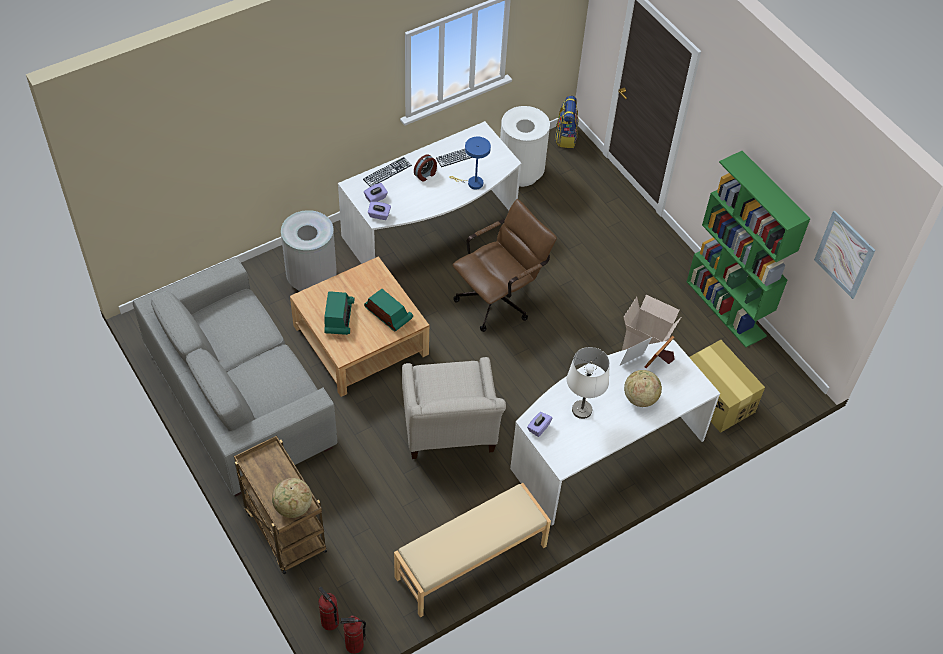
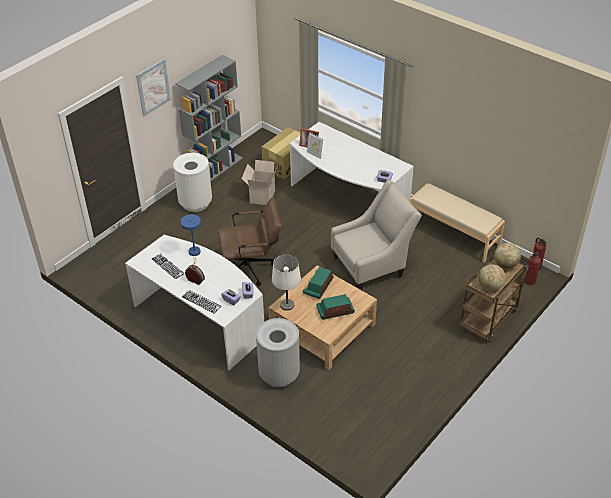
camera: 105 degrees left, 10 degrees down
grey sofa [133,257,337,496] -> none
brown office chair [452,199,557,332] -> brown office chair turned 135 degrees clockwise [218,197,282,286]
white trash can [500,106,550,187] -> white trash can moved to [173,153,212,212]
backpack [555,96,578,148] -> none
white table lamp [567,347,610,419] -> white table lamp moved to [272,255,301,311]
globe [624,370,662,407] -> globe moved to [478,264,506,291]
green bookcase [687,151,811,348] -> grey bookcase [175,55,243,181]
picture [814,210,876,299] -> picture moved to [136,59,171,116]

